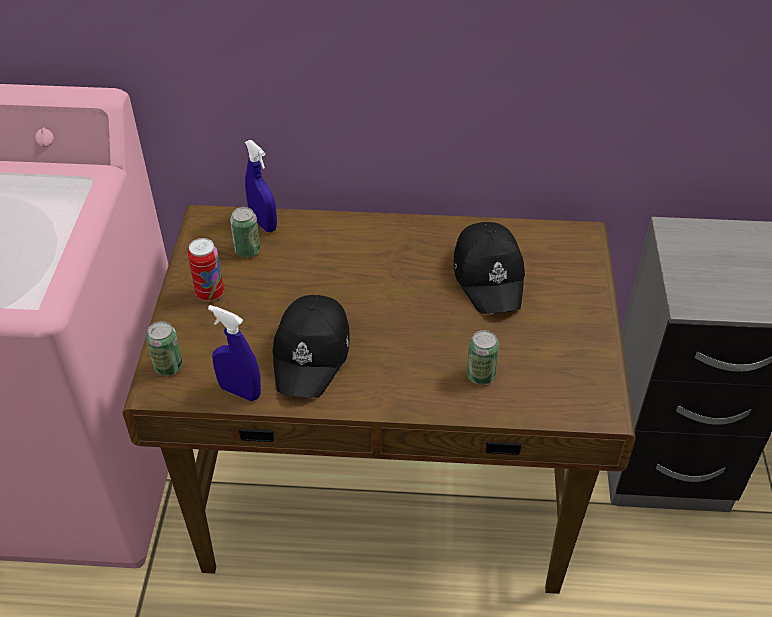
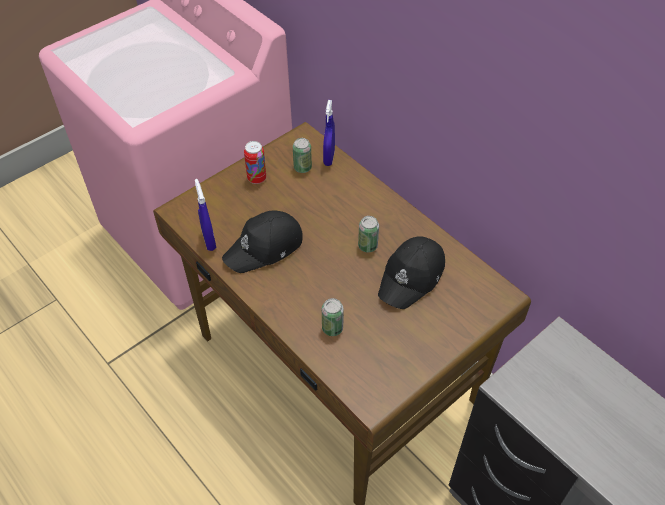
camera: 45 degrees right, 5 degrees up
can [146,321,183,376] -> can moved to [358,216,379,252]

